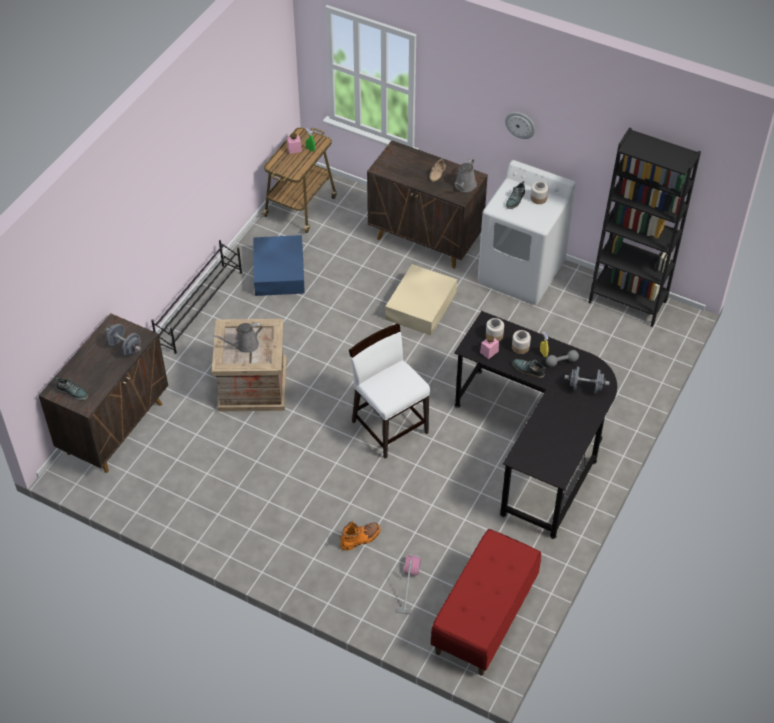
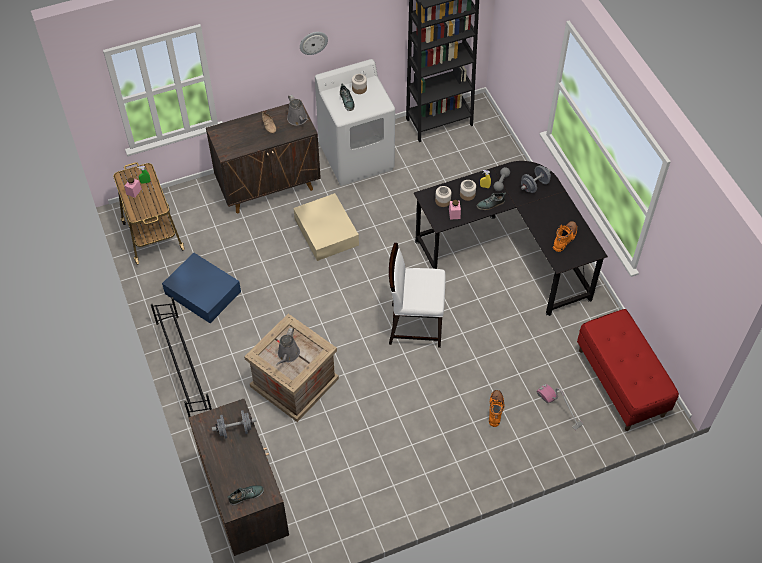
camera: 50 degrees left, 5 degrees up
none -> orange boot [553,221,577,252]

